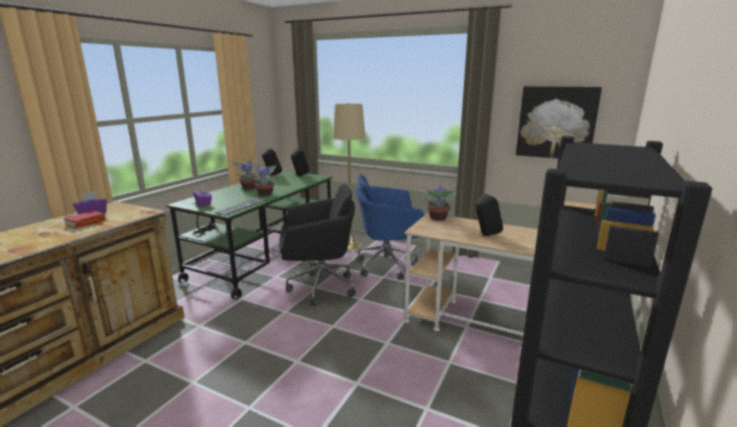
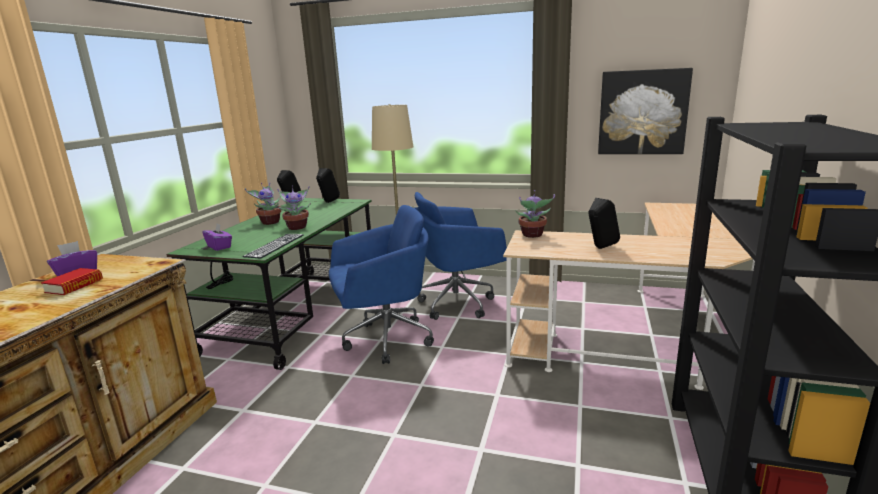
camera: 10 degrees left, 0 degrees up
black office chair [279,184,356,306] -> blue office chair [329,205,434,364]

